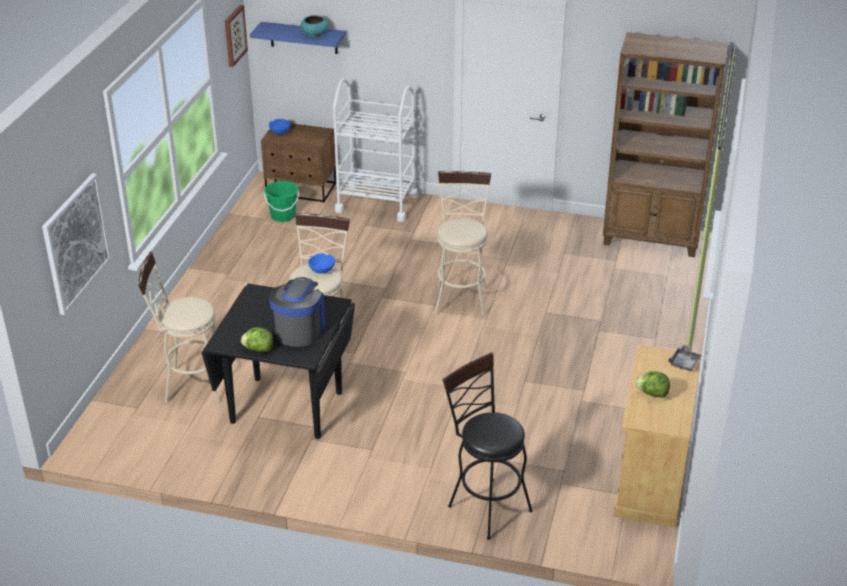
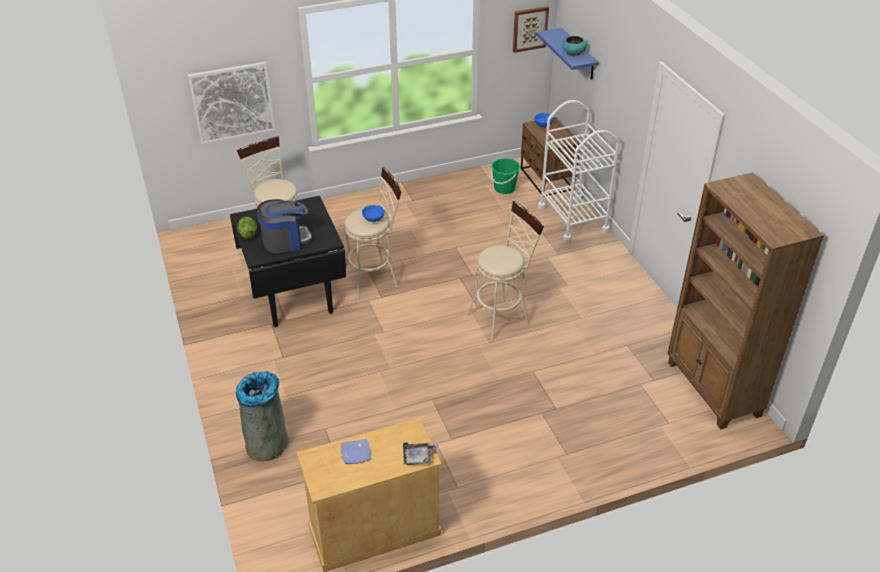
camera: 55 degrees right, 5 degrees up
black stool [442,352,533,540] -> grey trash can [236,371,289,461]
lettuce [635,371,670,398] -> plate [341,439,371,464]

